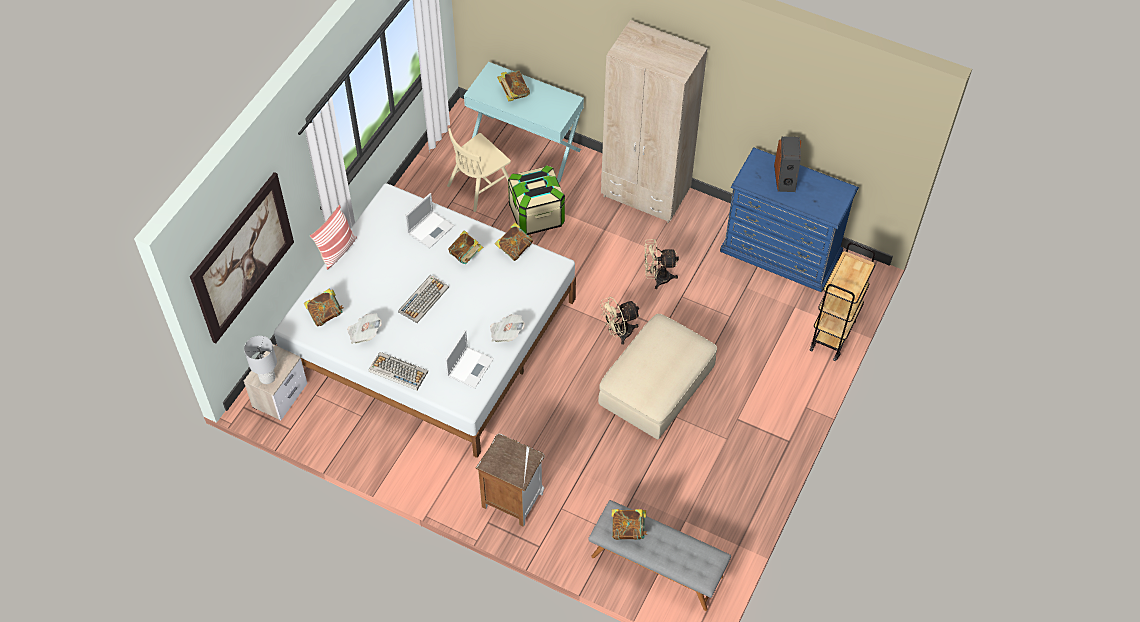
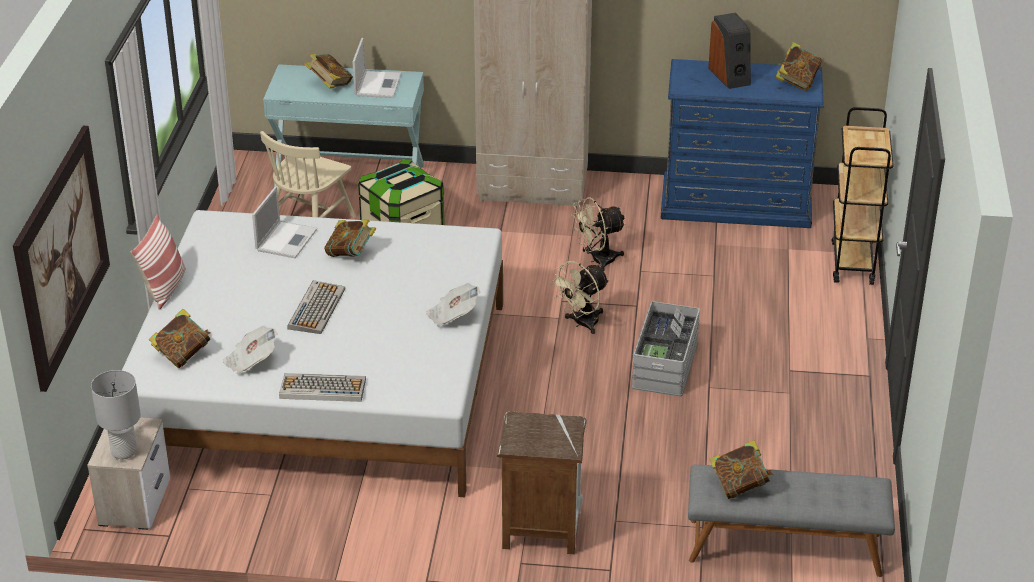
camera: 20 degrees left, 20 degrees down
laptop [445,330,494,389] -> laptop moved to [353,38,401,98]
book [495,222,533,261] -> book moved to [775,42,822,91]
beige ottoman [598,314,717,440] -> grey storage box [632,301,700,396]

